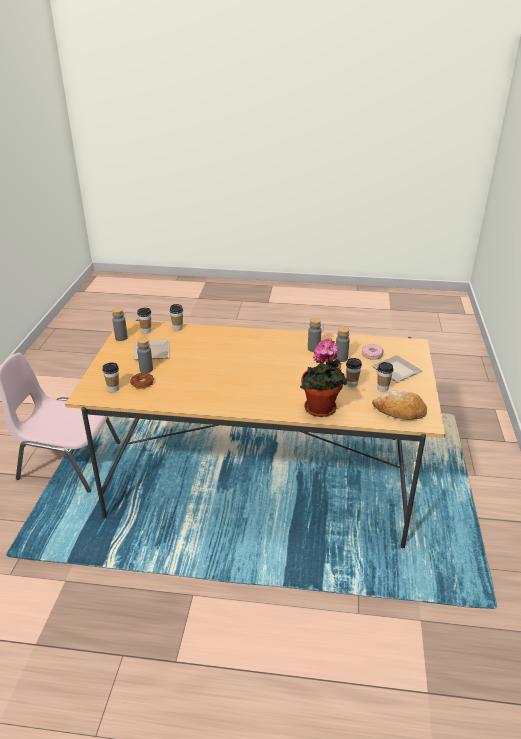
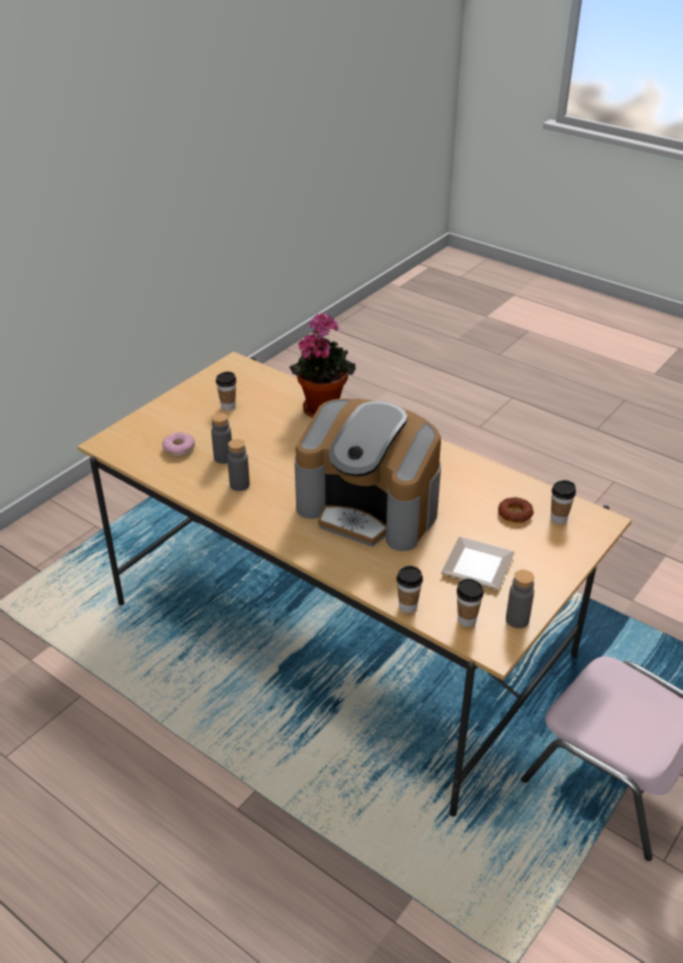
camera: 150 degrees left, 5 degrees up
grey bottle [137,338,153,373] -> none
cup [346,358,362,387] -> none
plate [372,355,422,382] -> none
bread [372,390,427,420] -> none
none -> coffee machine [294,399,441,551]

